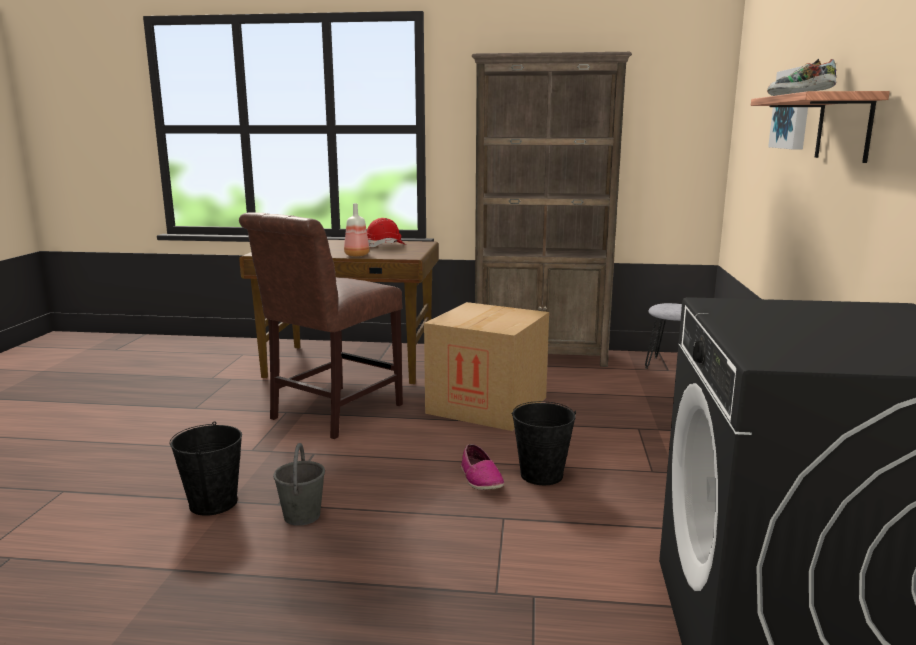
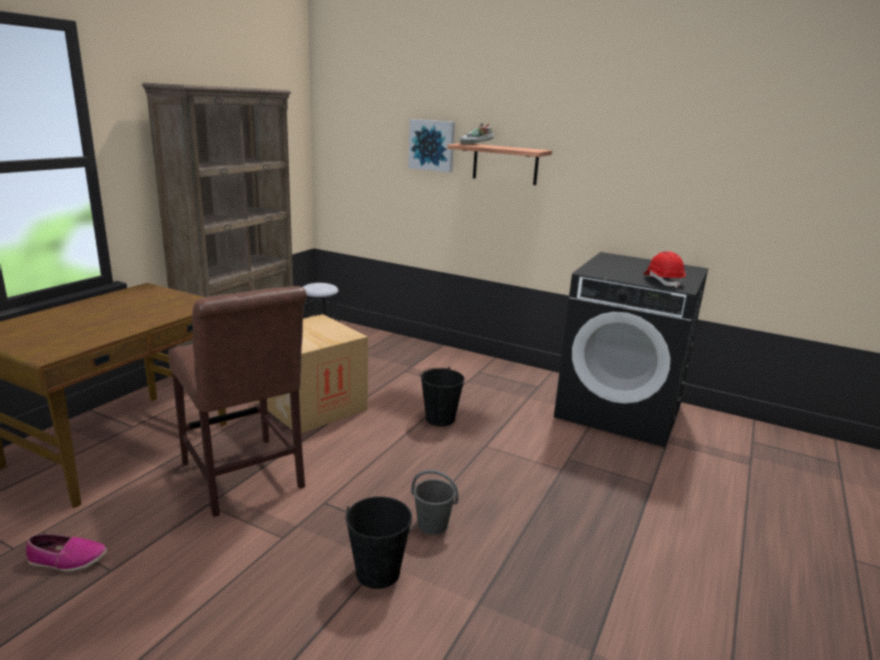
camera: 70 degrees left, 5 degrees up
bottle [344,203,369,257] -> none
red hard hat [367,218,406,247] -> red hard hat moved to [644,251,686,288]
shoe [461,444,504,490] -> shoe moved to [26,534,107,572]

